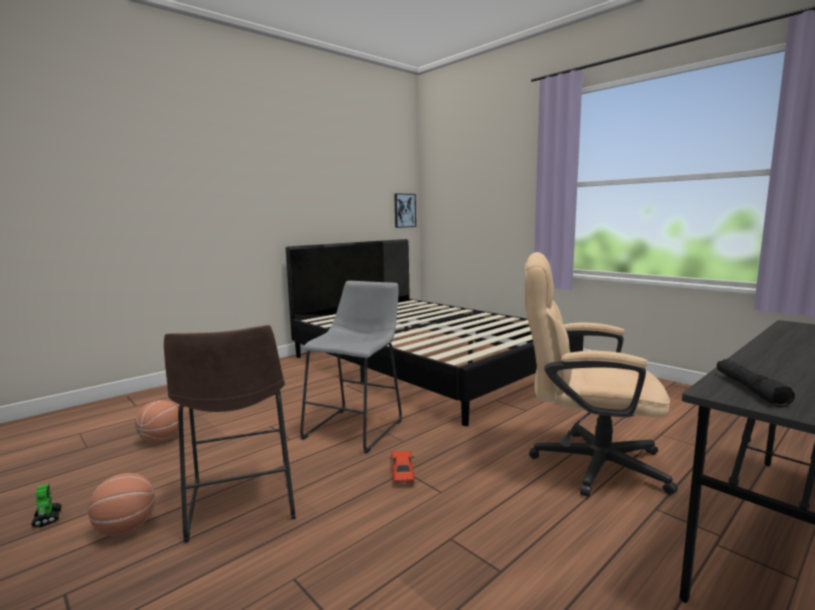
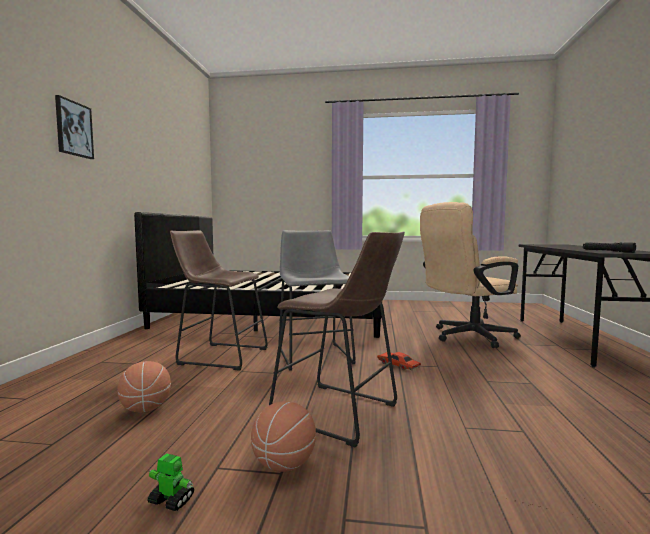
camera: 40 degrees left, 5 degrees down
picture [394,193,416,228] -> picture moved to [55,95,94,159]
none -> brown stool [170,230,268,371]

